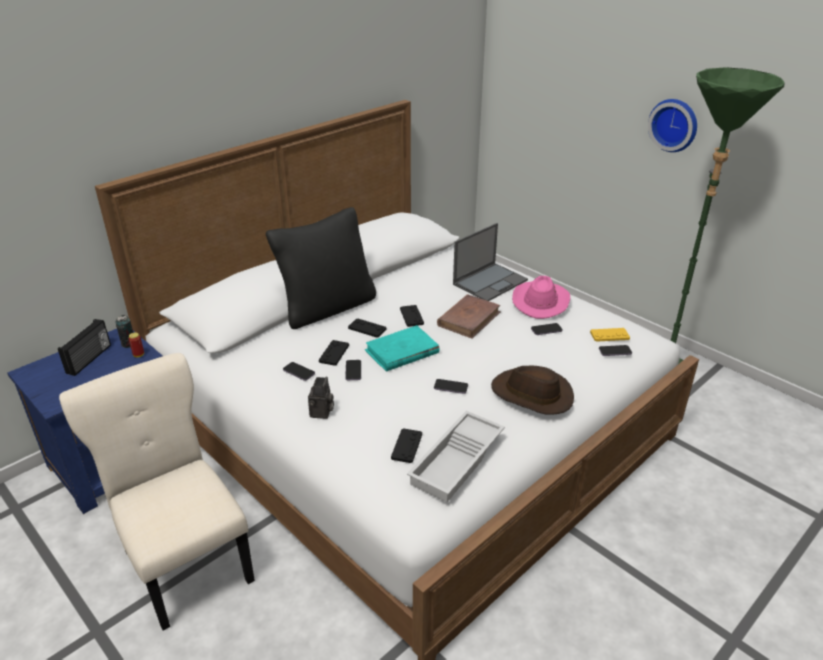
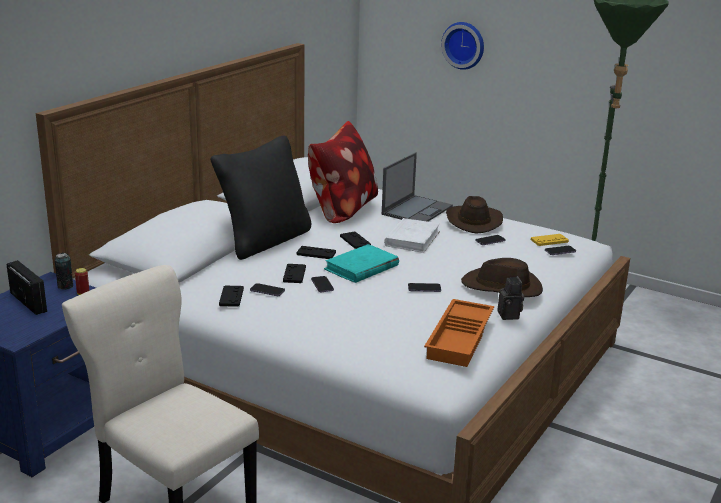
camera: 15 degrees left, 10 degrees down
radio [58,319,111,376] -> radio turned 45 degrees counterclockwise [7,260,47,315]
camera [308,376,334,419] -> camera moved to [497,276,524,320]
black game controller [391,428,422,463] -> black game controller moved to [219,286,244,307]
white tray [407,411,505,503] -> orange tray [424,299,494,367]
brown book [437,294,501,338] -> white book [384,218,440,253]
pink hat [512,276,570,319] -> brown hat [446,196,503,234]
wall clock [648,99,697,152] -> wall clock moved to [441,22,484,70]
none -> pillow [308,121,378,223]

